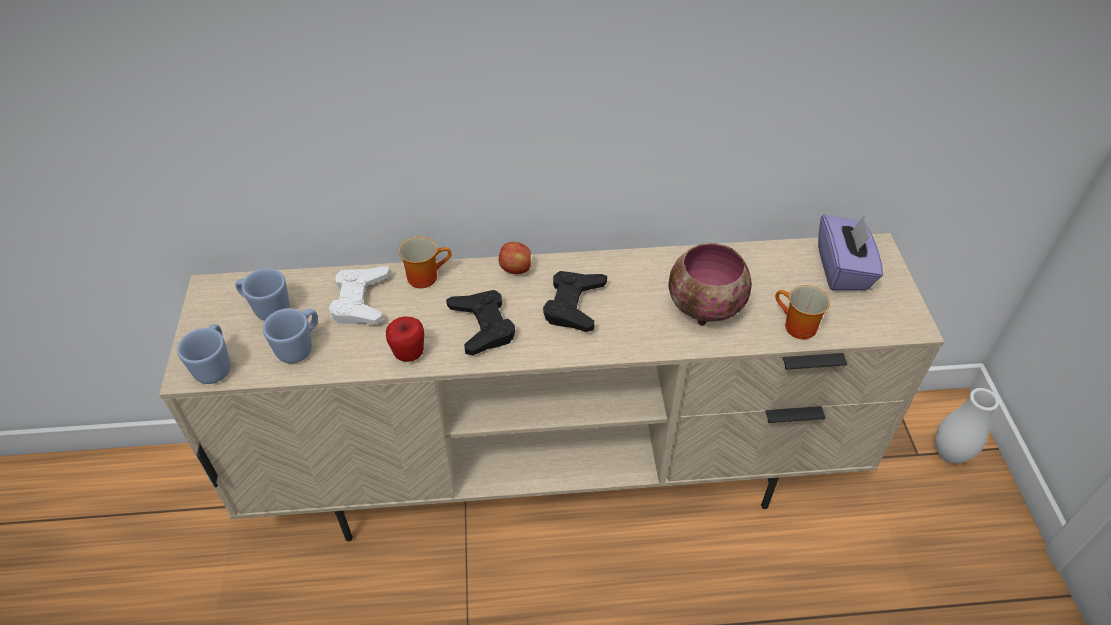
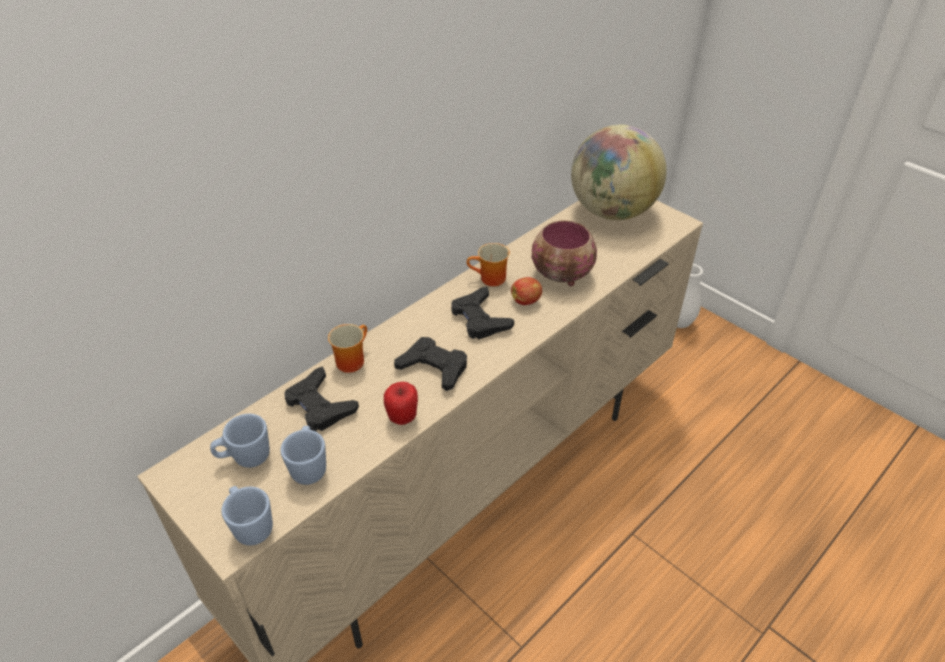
camera: 40 degrees left, 5 degrees down
white game controller [329,266,390,325] -> black game controller [284,366,359,432]
apple [498,242,531,274] -> apple moved to [511,277,542,305]
mug [775,285,830,339] -> mug moved to [467,243,510,286]
purple tissue box [818,214,883,290] -> globe [571,125,667,220]

